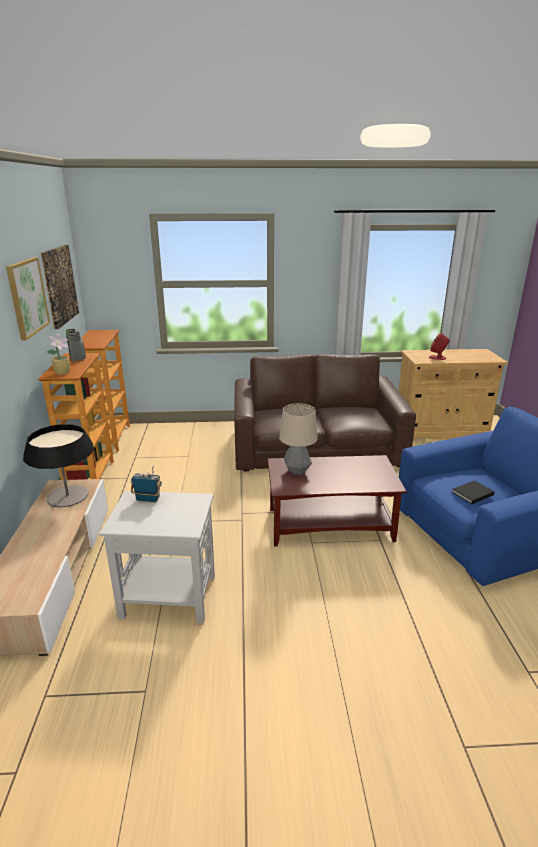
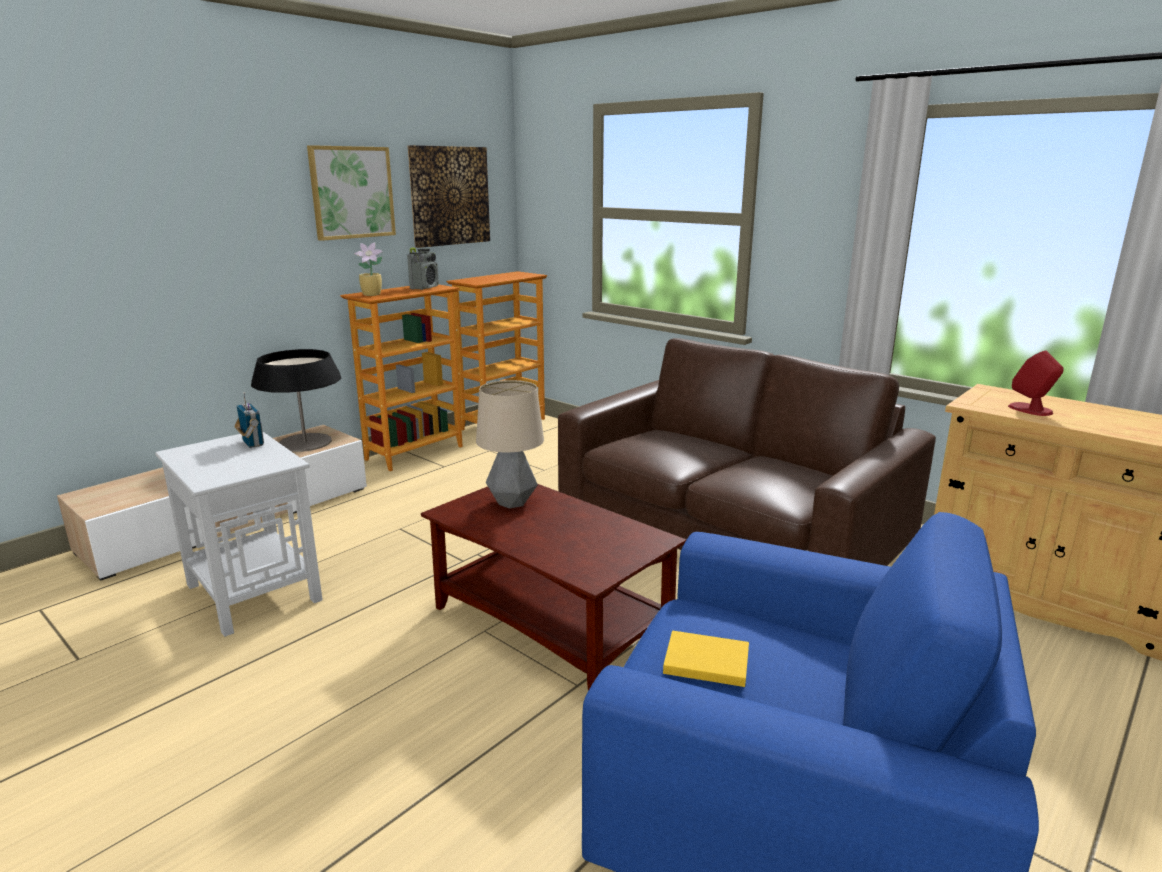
camera: 45 degrees right, 5 degrees down
black book [452,480,495,504] -> yellow book [663,630,749,687]

